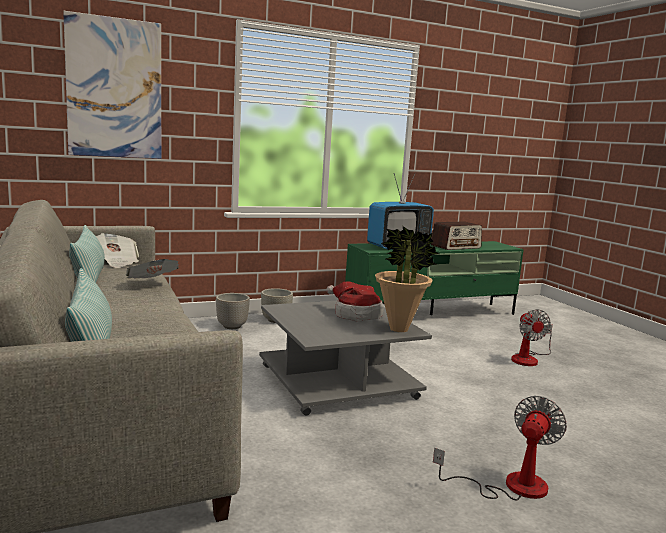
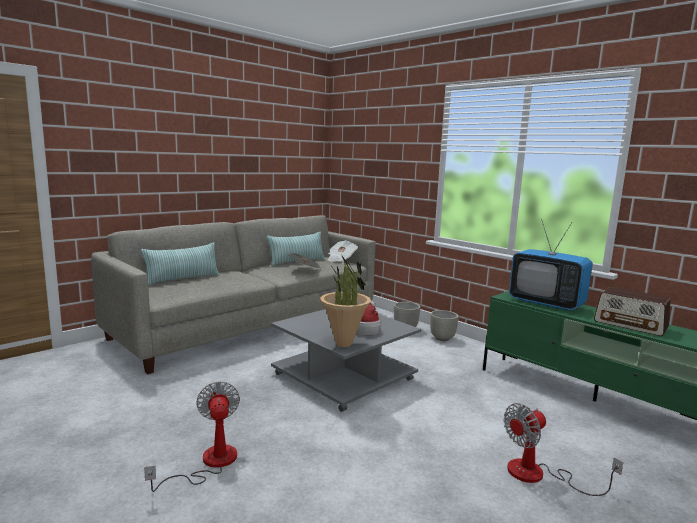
camera: 70 degrees right, 0 degrees up
picture [63,11,161,159] -> none
fan [433,396,567,501] -> fan turned 120 degrees counterclockwise [144,381,240,492]

